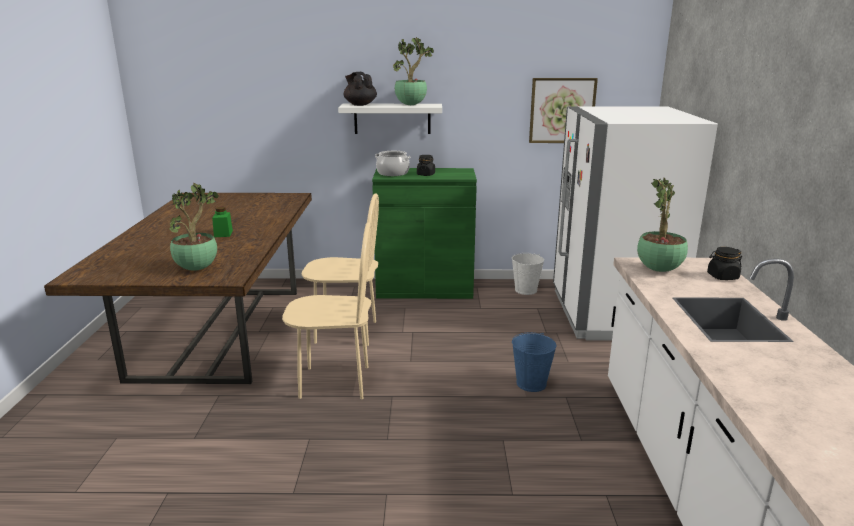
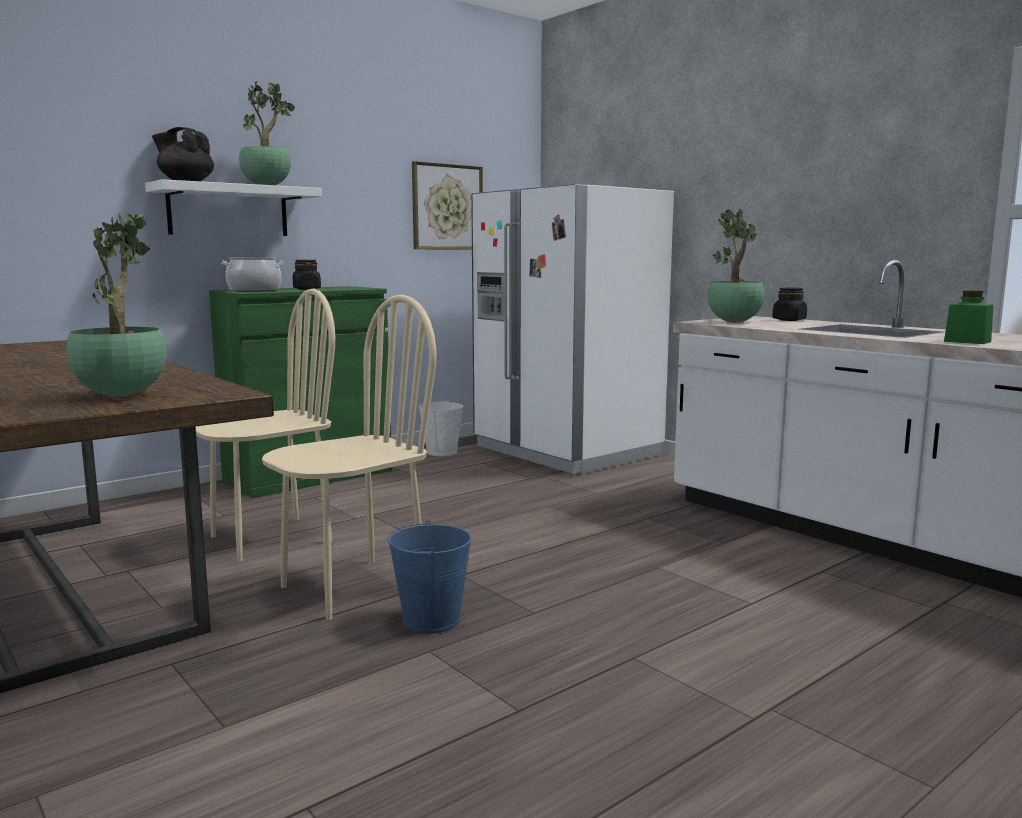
camera: 40 degrees left, 10 degrees down
green jar [212,207,233,237] -> green jar moved to [944,290,993,344]
blue bucket [512,333,556,392] -> blue bucket moved to [387,520,472,634]

